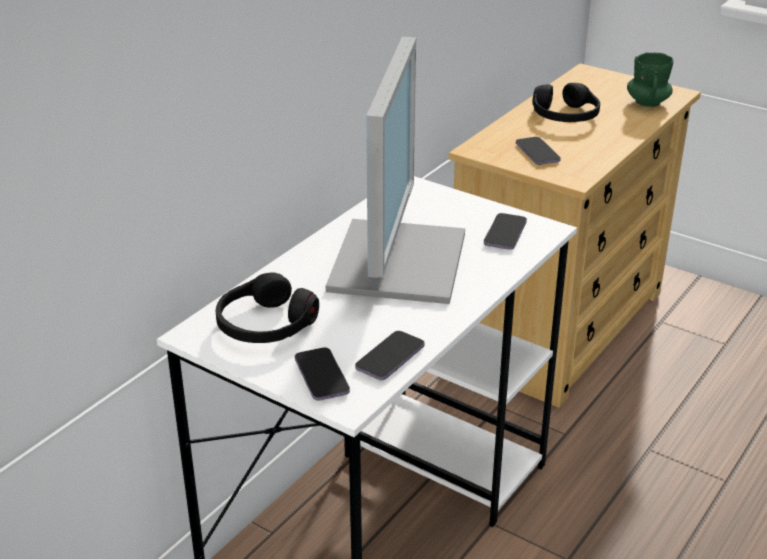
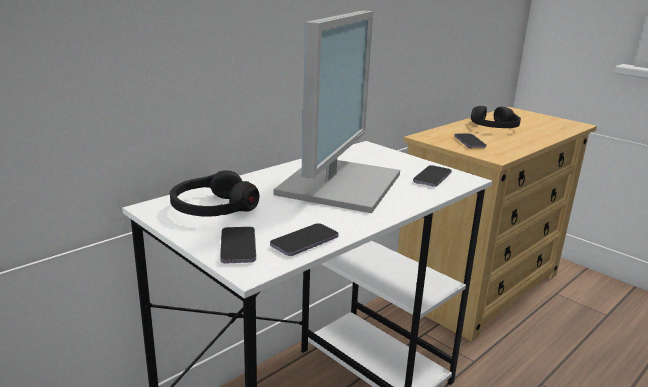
camera: 10 degrees right, 10 degrees down
green mug [627,53,673,107] -> none

